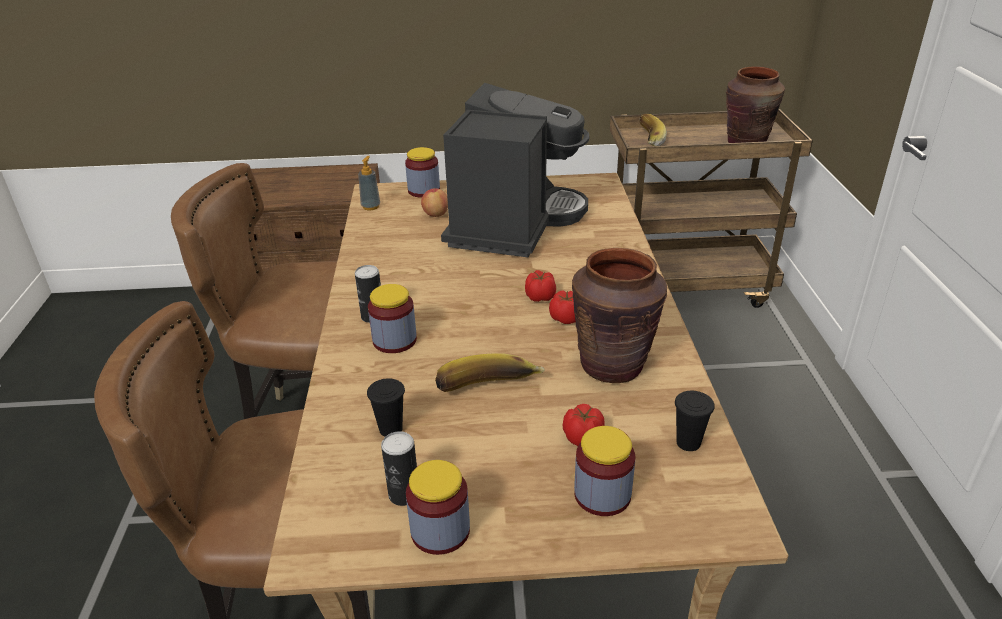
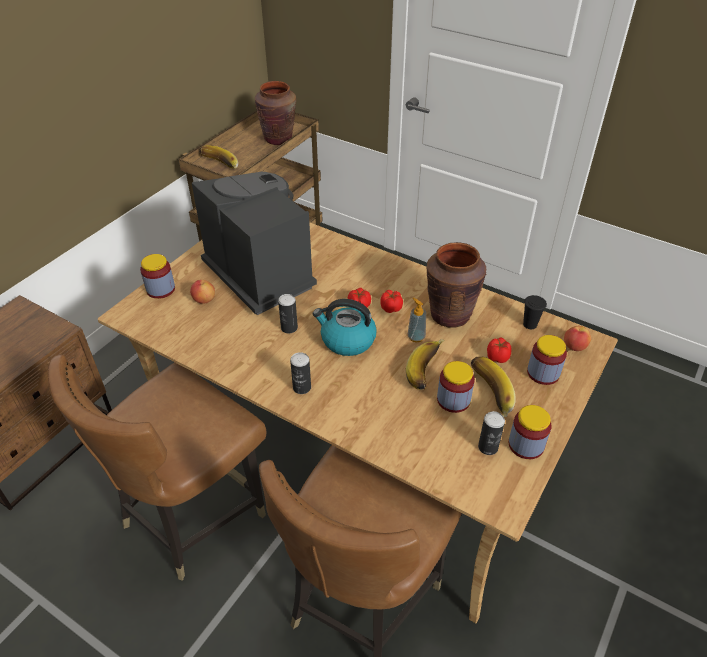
camera: 55 degrees left, 10 degrees up
soap dispenser [358,156,380,210] -> soap dispenser moved to [408,297,426,342]
black cup [367,378,405,437] -> none
jar [368,284,417,353] -> jar moved to [437,361,475,413]
none -> can [278,294,298,333]
none -> kettle [313,299,377,356]
none -> banana [471,357,516,417]
none -> apple [564,326,591,351]

